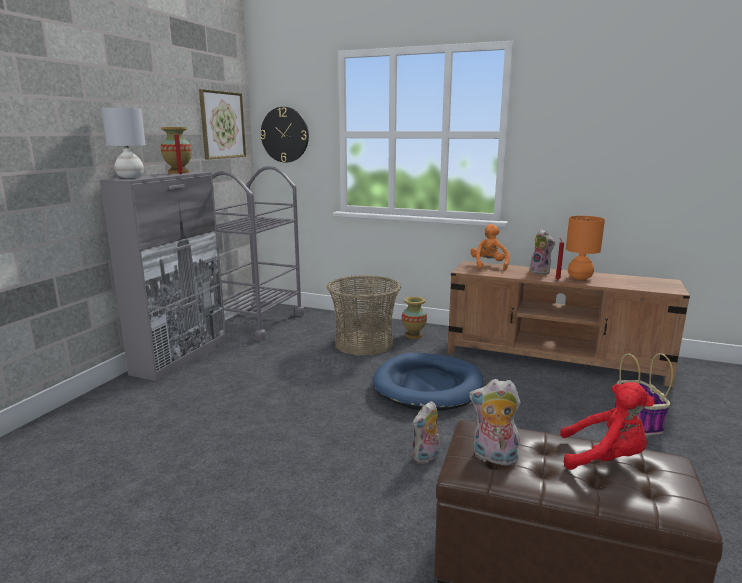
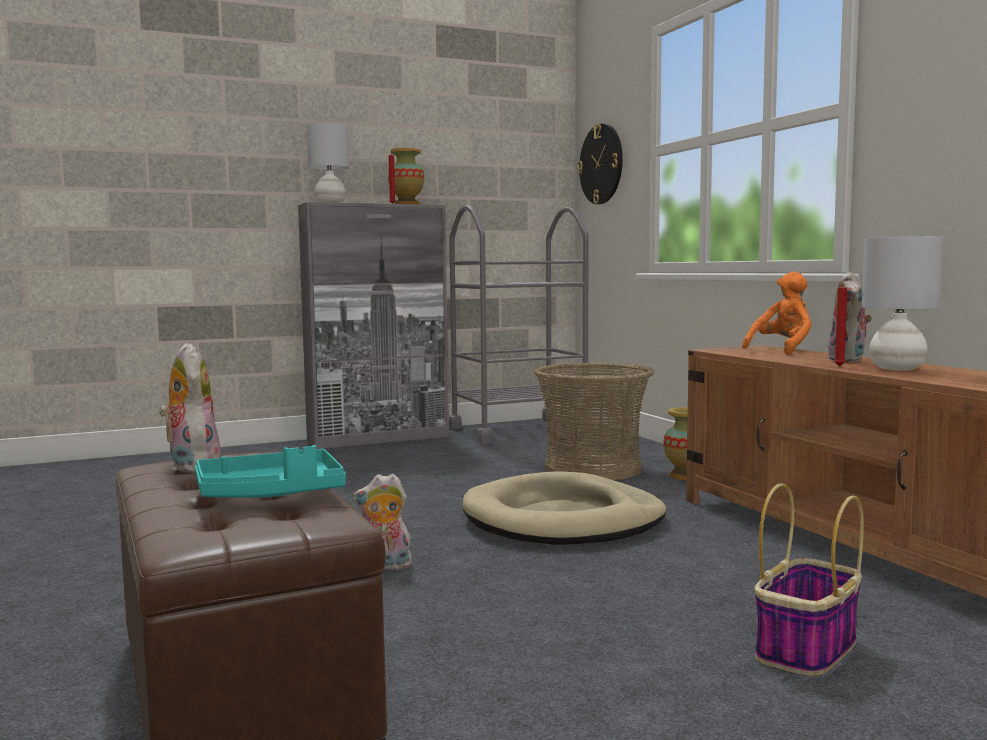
camera: 45 degrees right, 10 degrees down
picture [199,89,246,159] -> none
blue dog bed [373,353,483,410] -> beige dog bed [462,471,666,545]
red plush toy [560,382,654,470] -> turquoise tray [195,445,346,498]
orange table lamp [566,216,605,280] -> grey table lamp [862,236,943,371]

